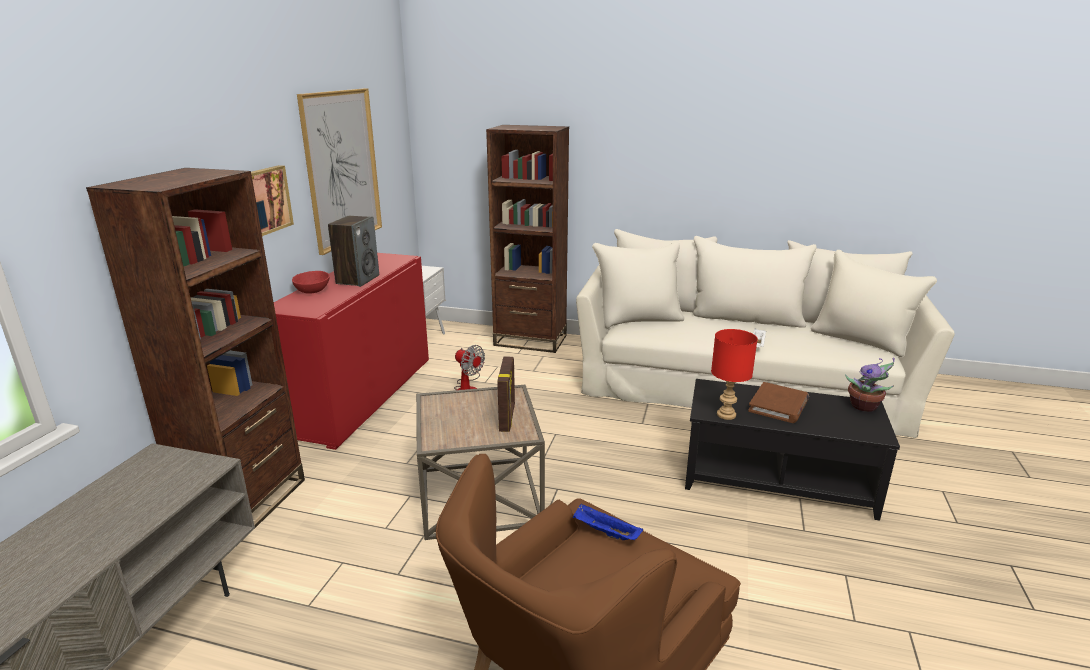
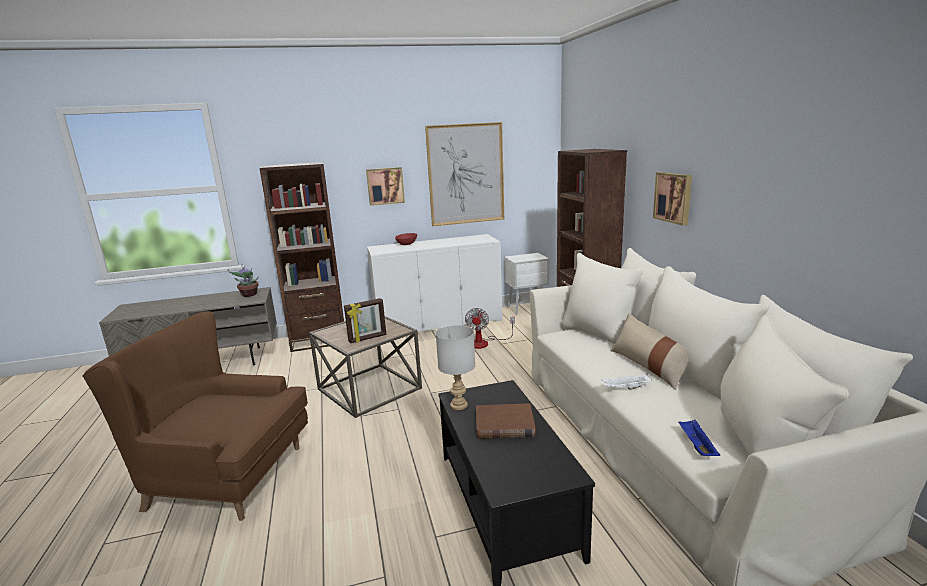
camera: 60 degrees right, 5 degrees down
red cabinet [274,253,429,450] -> white cabinet [367,234,502,332]
speaker [328,216,379,287] -> none
blue tray [573,503,643,540] -> blue tray moved to [678,420,720,456]
red table lamp [711,329,758,420] -> grey table lamp [436,325,475,410]
potted plant [845,357,895,412] -> potted plant moved to [228,265,259,297]
none -> beige pillow [611,314,689,390]
none -> picture [653,172,692,226]

